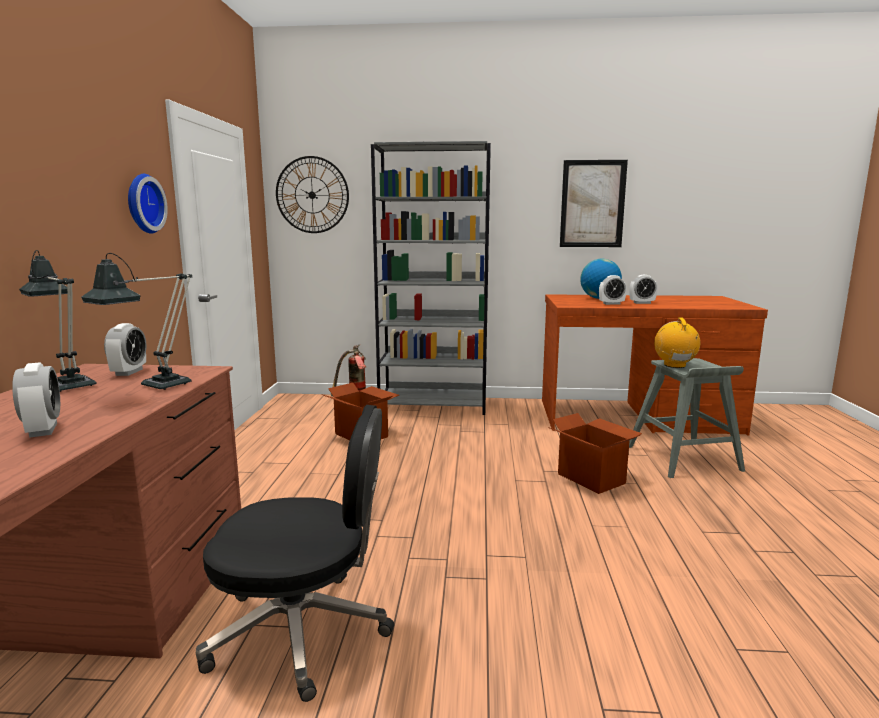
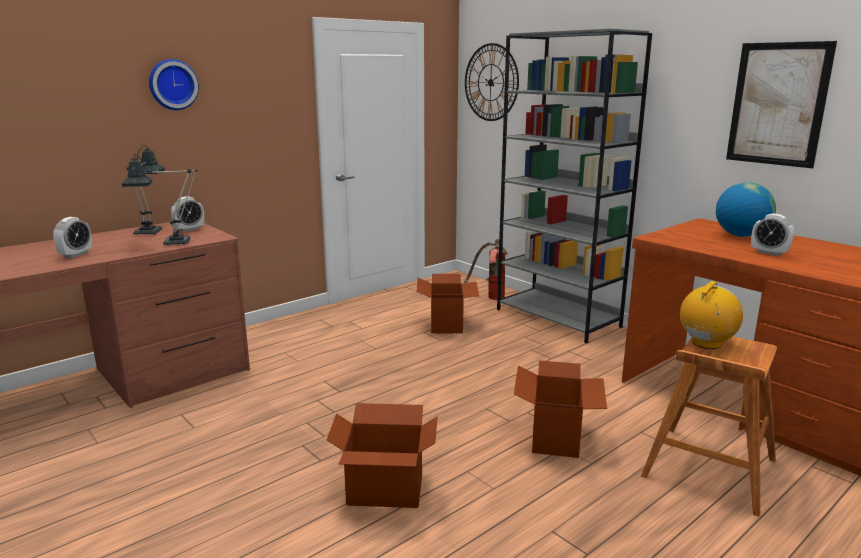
camera: 45 degrees right, 5 degrees up
wall clock [128,174,168,234] -> wall clock moved to [149,59,199,110]
black office chair [196,405,394,702] -> none
alarm clock [599,275,627,305] -> none
grey stool [629,358,745,478] -> brown stool [641,337,777,517]
none -> cardboard box [326,403,438,508]

